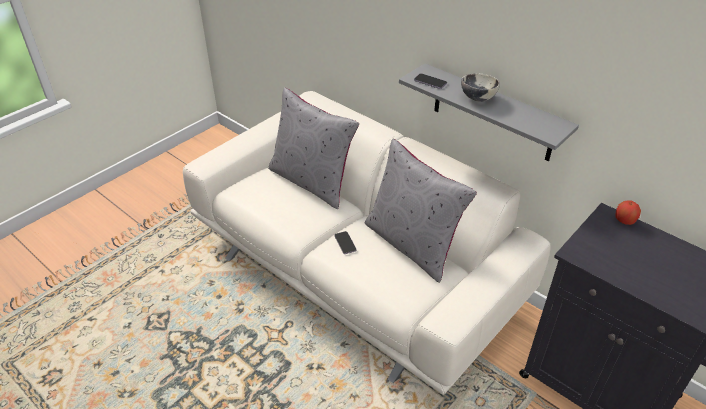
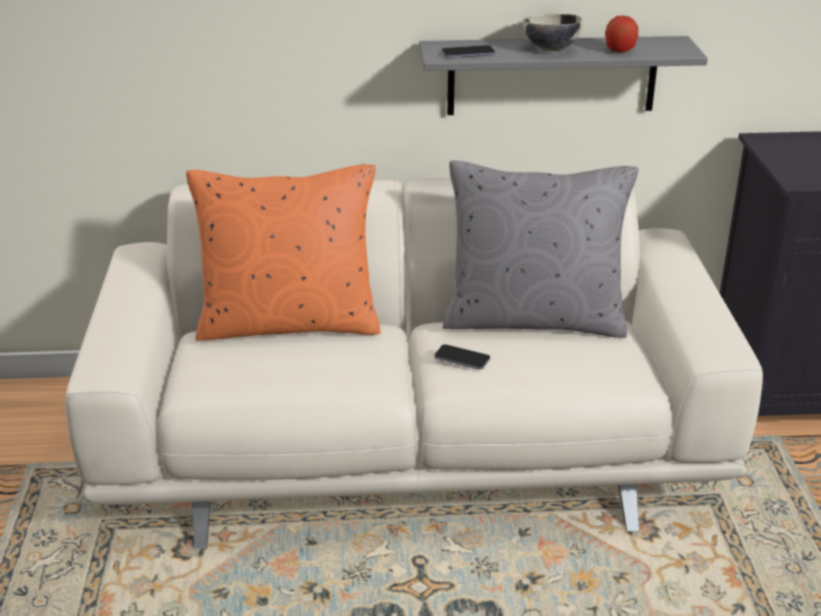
camera: 45 degrees left, 10 degrees down
grey pillow [268,88,359,209] -> orange pillow [186,164,381,341]
apple [616,201,641,225] -> apple moved to [605,15,638,52]

